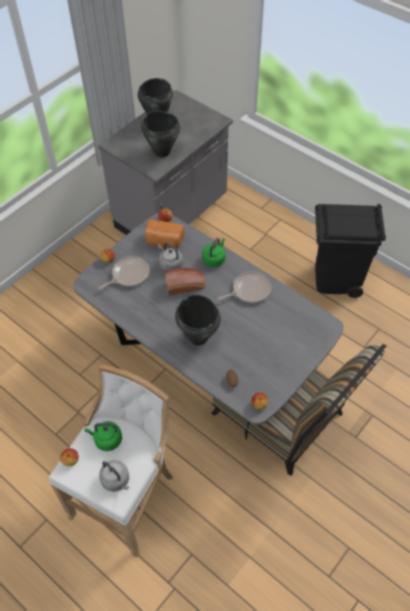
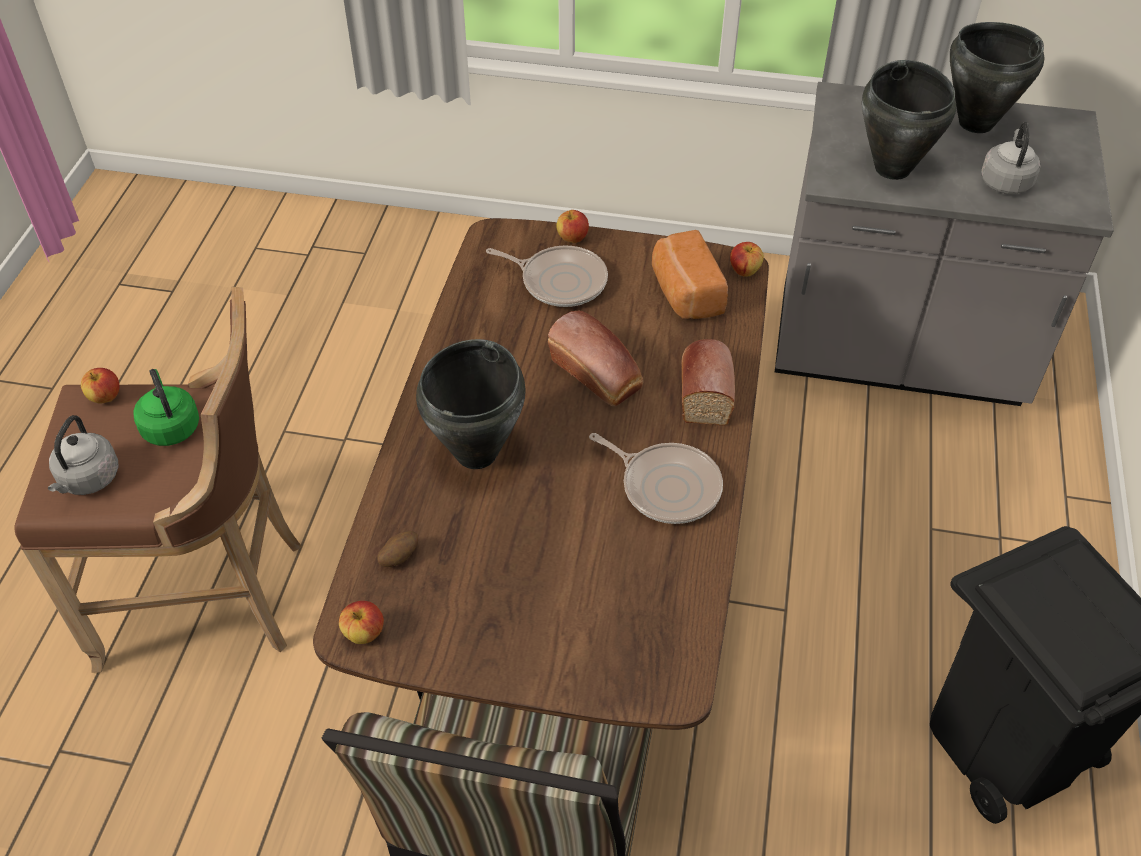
camera: 60 degrees right, 5 degrees down
white stool [49,364,173,558] -> brown stool [14,287,302,673]
grey dining table [73,213,344,440] -> brown dining table [313,218,769,730]
grey kettle [158,243,183,271] -> grey kettle moved to [981,122,1041,194]
green kettle [202,238,225,267] -> bread [681,339,735,426]

